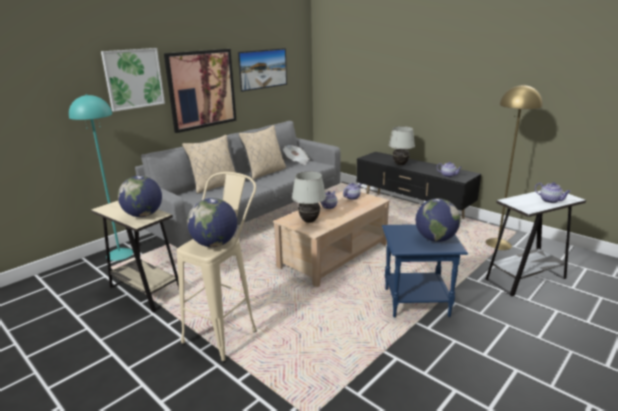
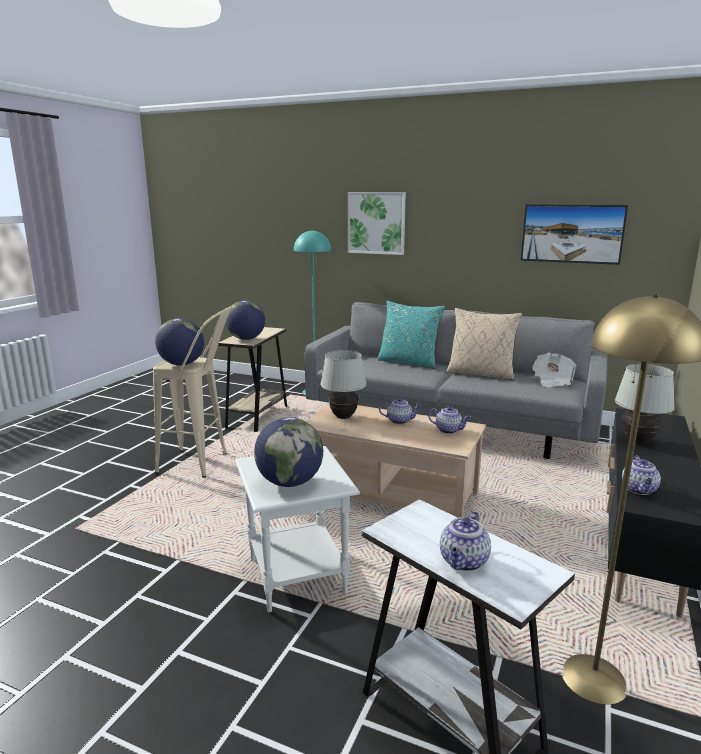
camera: 70 degrees right, 5 degrees down
picture [164,49,236,133] -> none
beige pillow [182,135,236,194] -> turquoise pillow [378,301,445,369]
blue side table [382,224,468,317] -> white side table [235,446,360,612]

